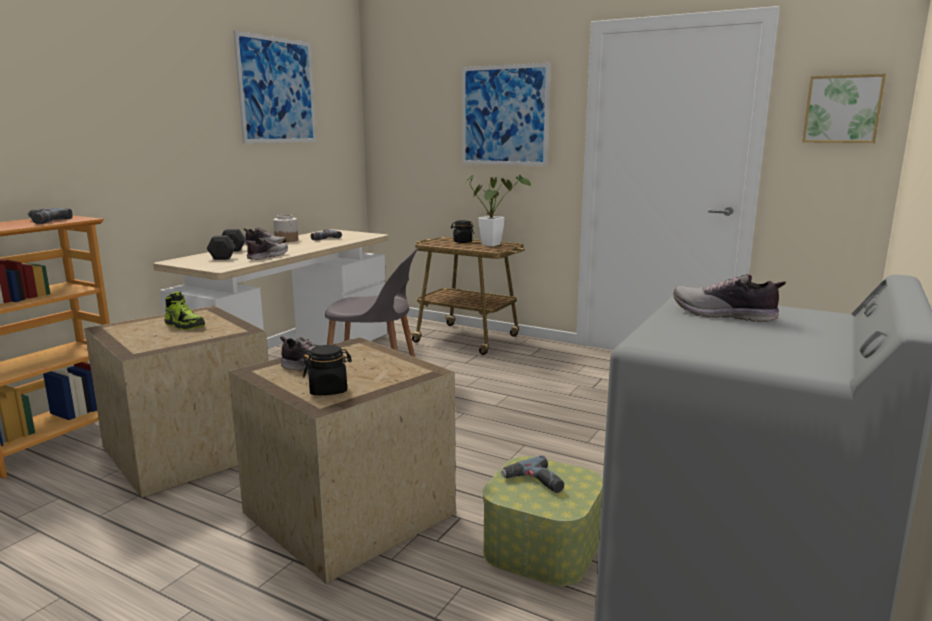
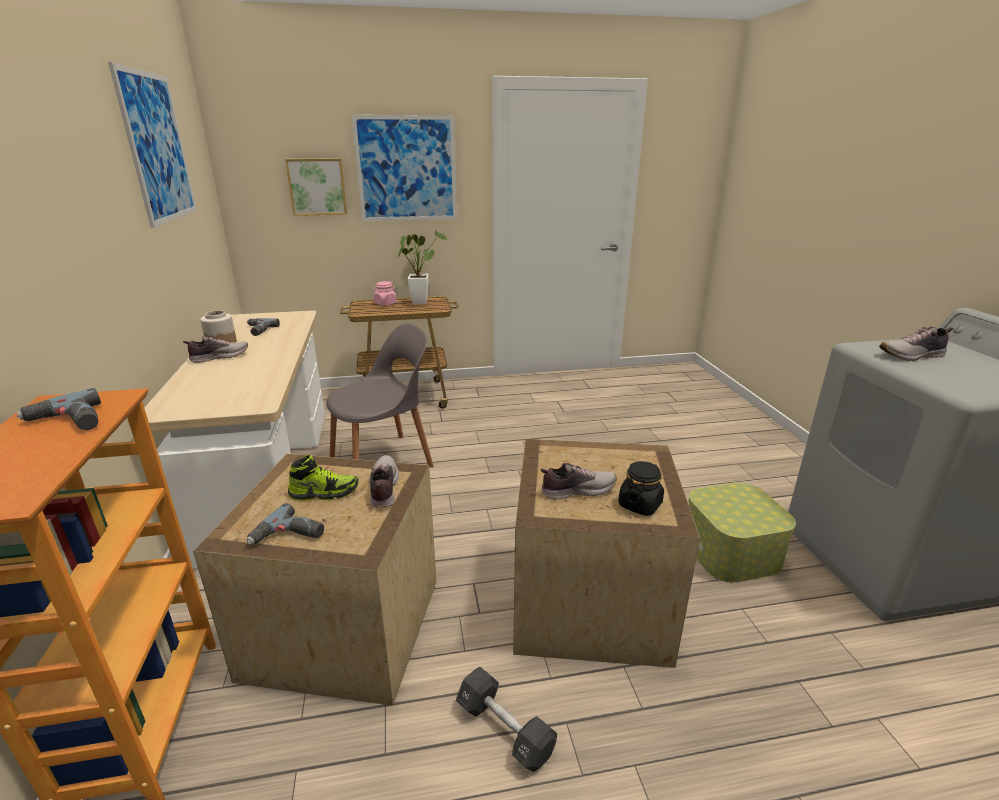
camera: 40 degrees left, 10 degrees up
black dumbbell [207,229,246,260] -> black dumbbell moved to [456,667,557,772]
shoe [246,238,288,260] -> shoe moved to [369,455,399,508]
black jar [451,220,474,243] -> pink jar [373,281,397,306]
power drill [501,455,564,493] -> power drill moved to [247,503,324,544]
picture [802,74,886,143] -> picture moved to [285,158,347,216]

